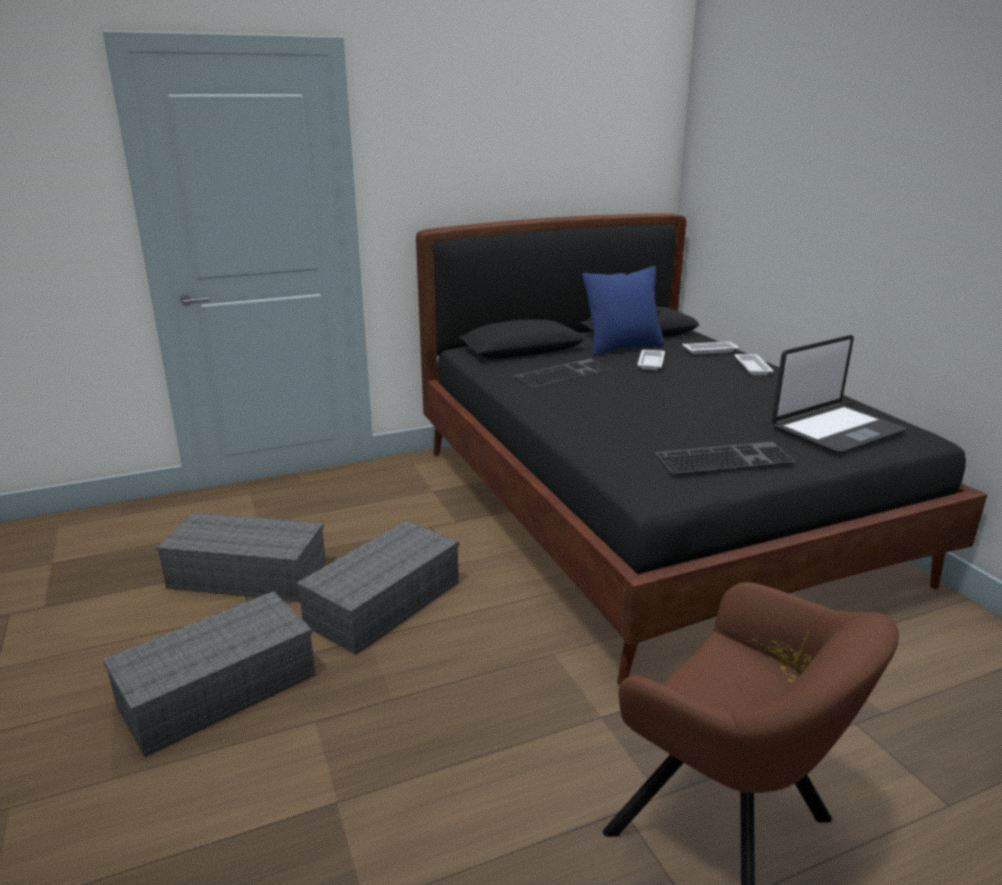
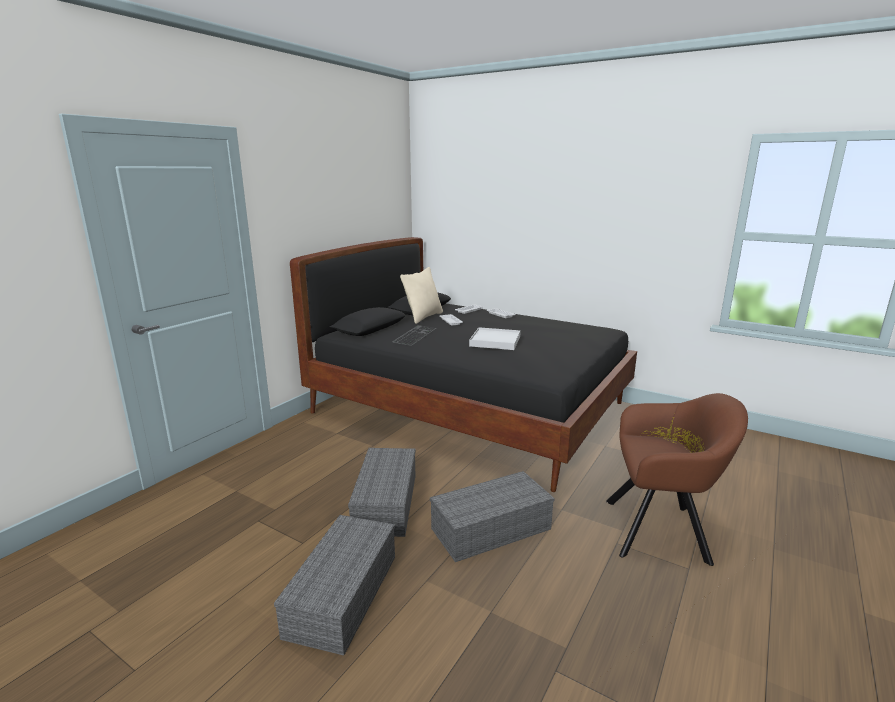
camera: 35 degrees left, 5 degrees down
grey storage box [156,512,326,602] -> grey storage box moved to [430,471,555,562]
blue pillow [582,266,664,356] -> beige pillow [400,267,443,324]
keyboard [655,442,796,474] -> none
laptop [771,335,906,454] -> none
none -> white tray [469,327,521,350]

